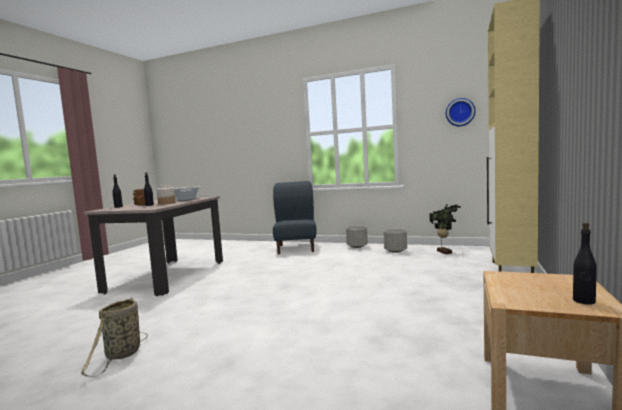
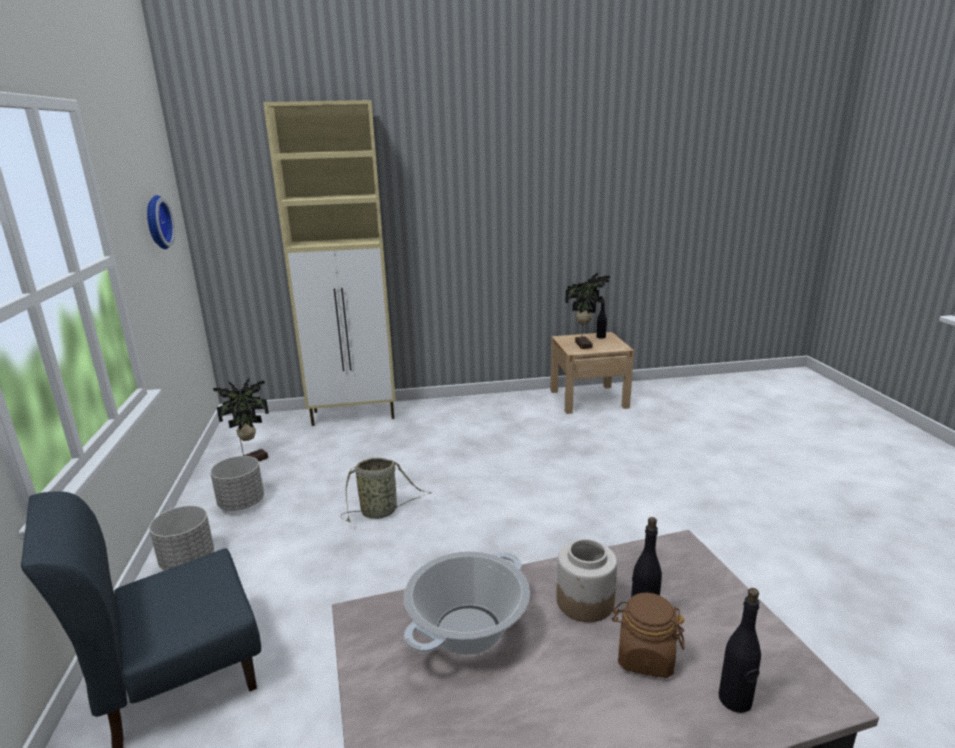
camera: 120 degrees left, 15 degrees up
basket [81,298,148,377] -> basket moved to [341,458,432,522]
none -> potted plant [565,273,610,349]

